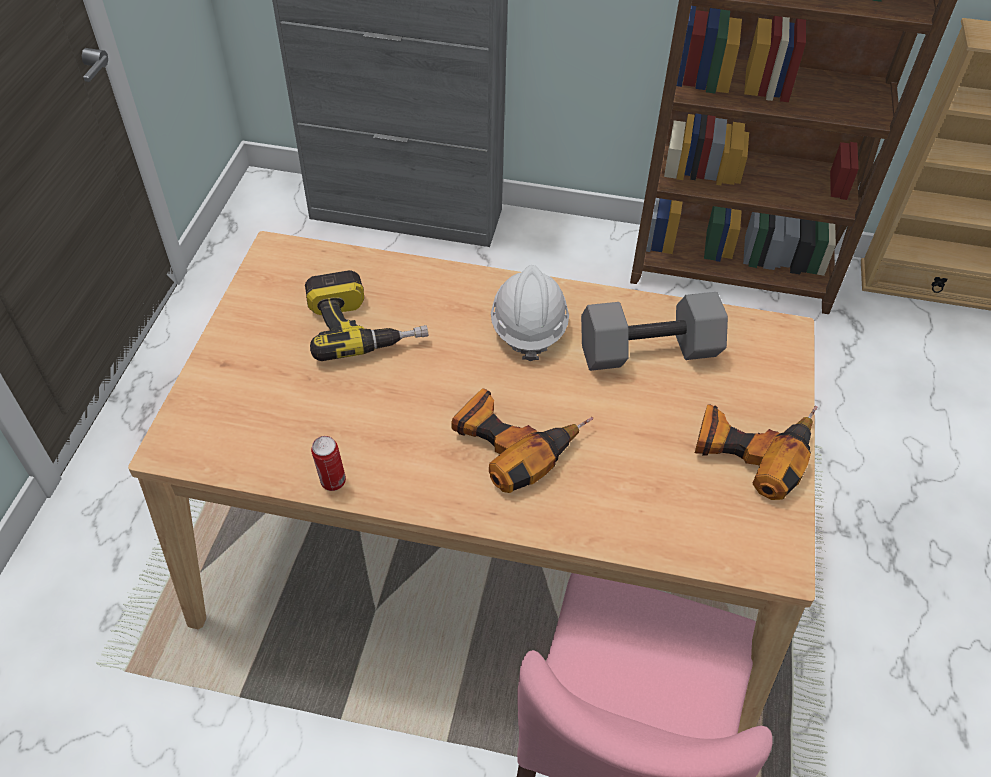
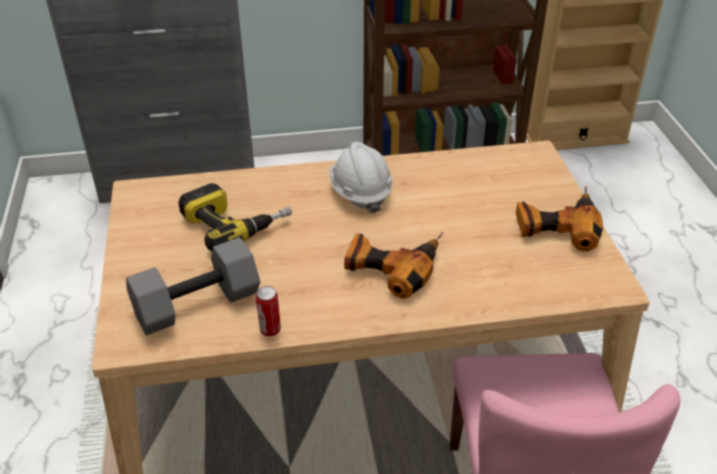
camera: 20 degrees left, 10 degrees down
grey dumbbell [581,292,728,371] -> grey dumbbell moved to [126,237,260,335]

